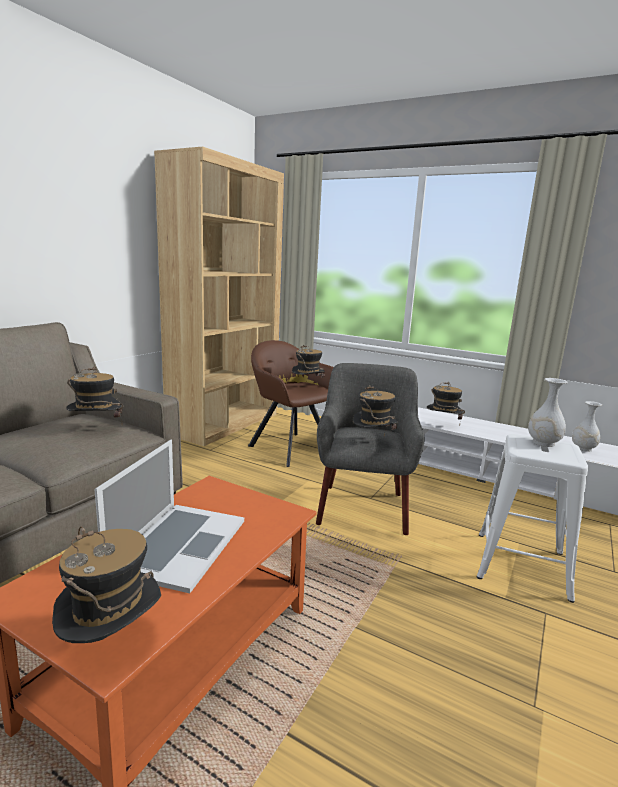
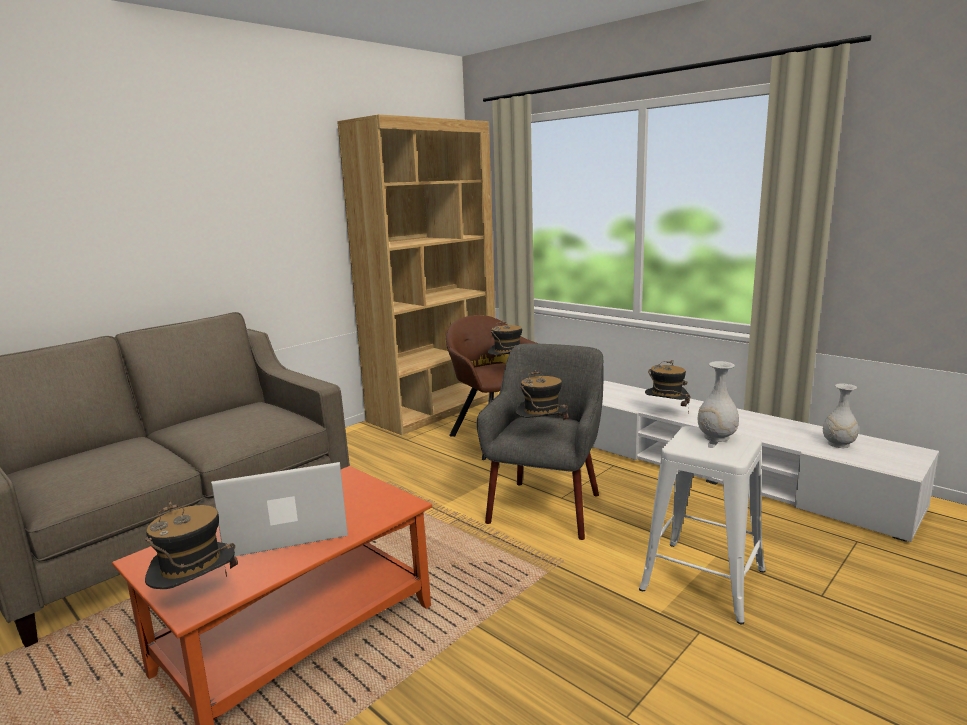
camera: 15 degrees right, 0 degrees up
hat [66,367,124,418] -> none
laptop [95,439,244,593] -> laptop turned 135 degrees counterclockwise [211,462,348,556]

